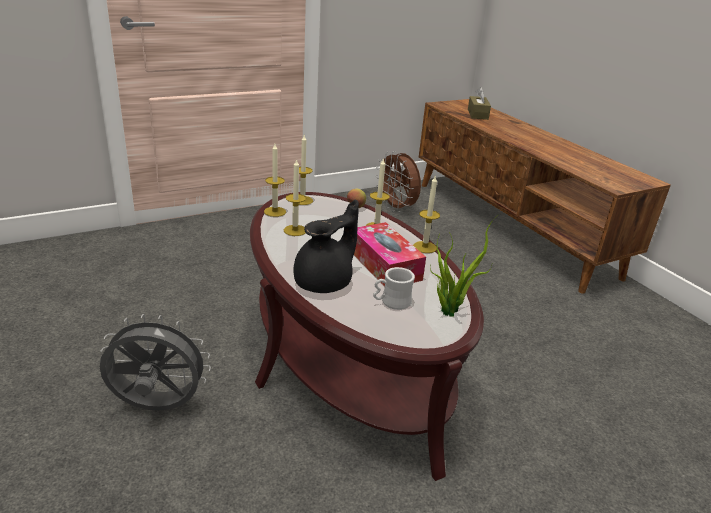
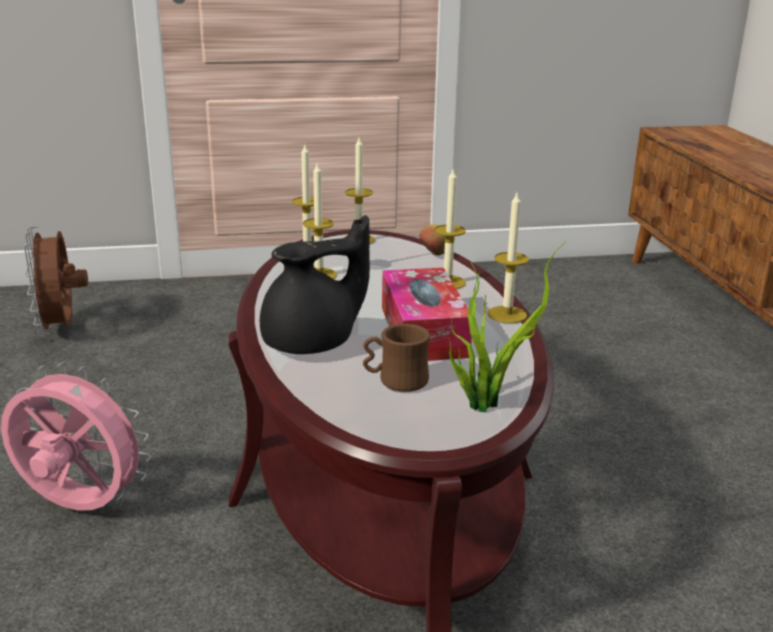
camera: 20 degrees right, 5 degrees down
grey fan [100,314,211,411] -> pink fan [1,362,151,510]
white mug [373,267,415,310] -> brown mug [363,324,430,392]
brown fan [375,151,421,212] -> brown fan moved to [24,226,88,337]
brown tissue box [468,87,491,120] -> none

